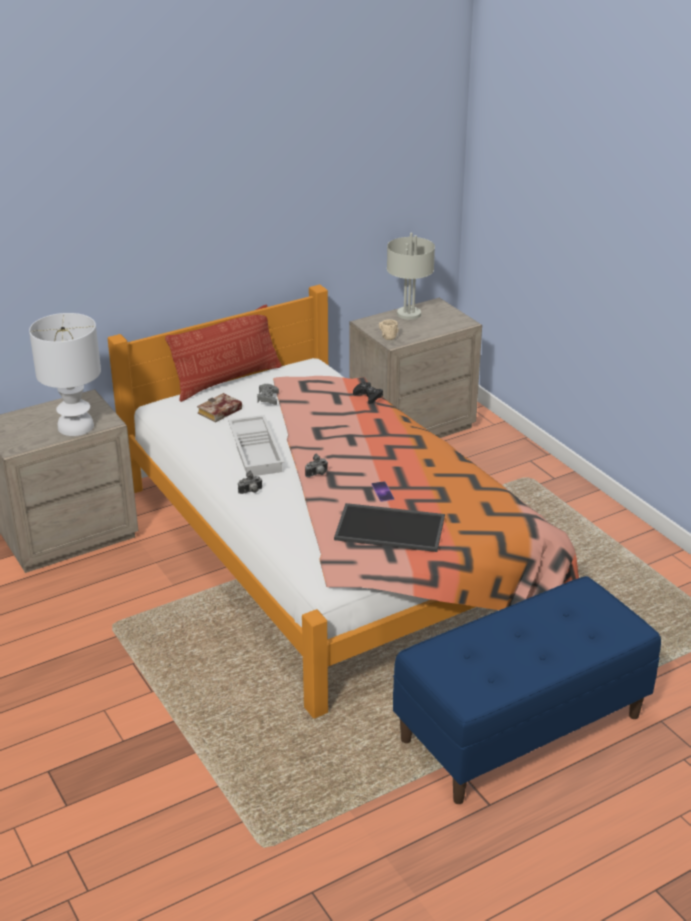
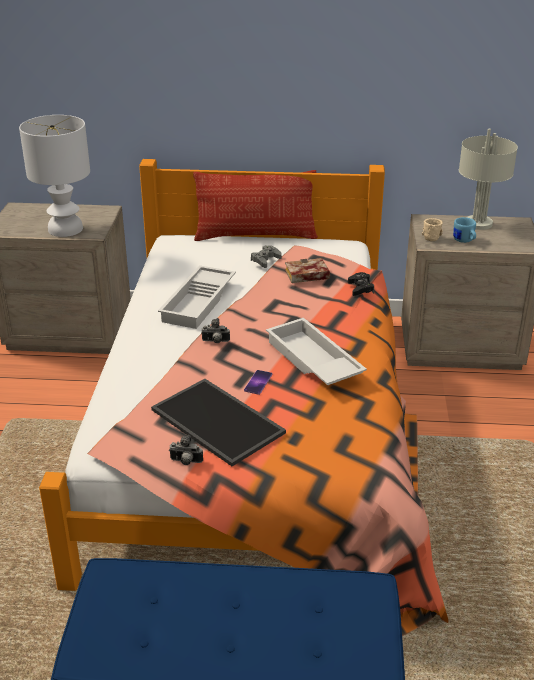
camera: 35 degrees right, 0 degrees up
book [197,393,242,423] -> book moved to [285,258,330,283]
camera [238,471,263,494] -> camera moved to [169,435,203,465]
none -> white tray [266,318,367,385]
none -> blue mug [453,217,476,243]

